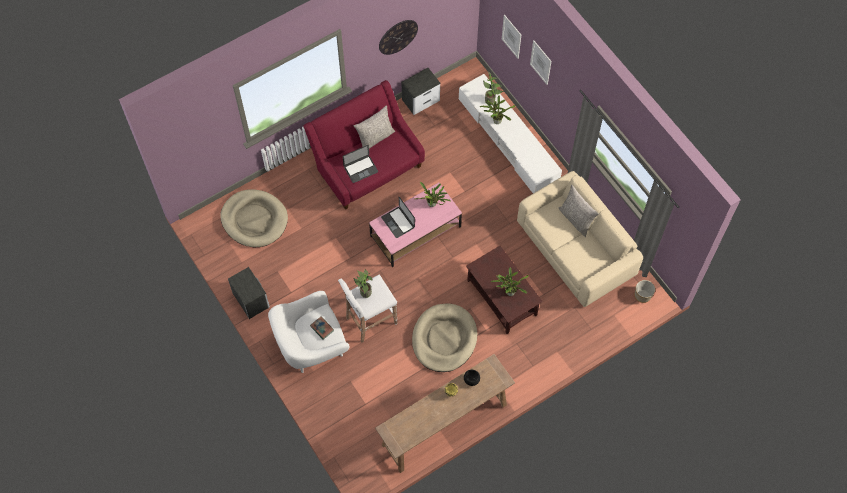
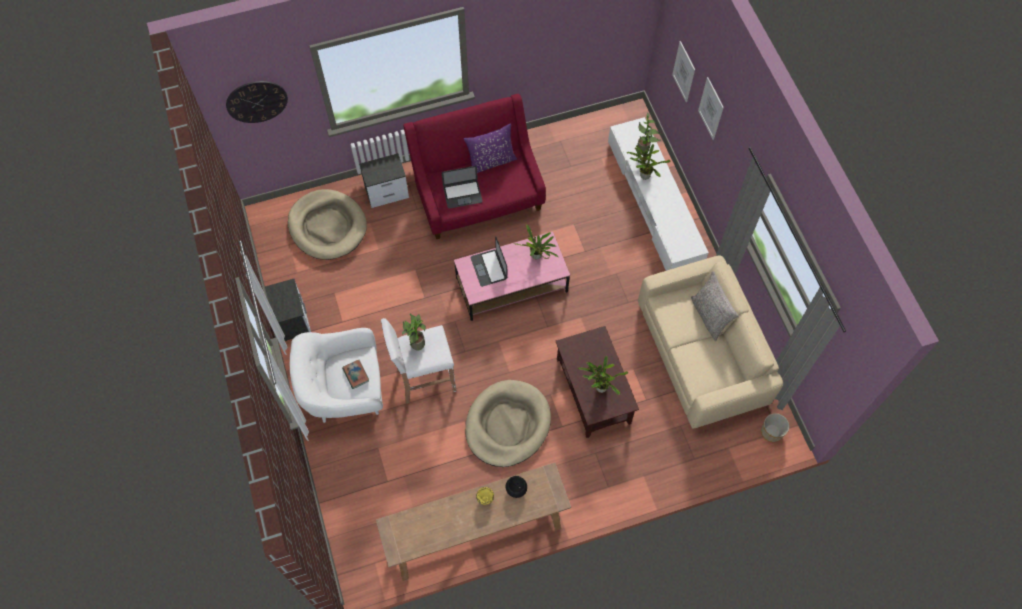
camera: 15 degrees right, 0 degrees up
grey pillow [354,105,395,148] -> purple pillow [464,123,517,173]
wall clock [379,20,418,55] -> wall clock moved to [226,81,288,123]
nightstand [401,68,440,115] -> nightstand moved to [359,153,409,208]

